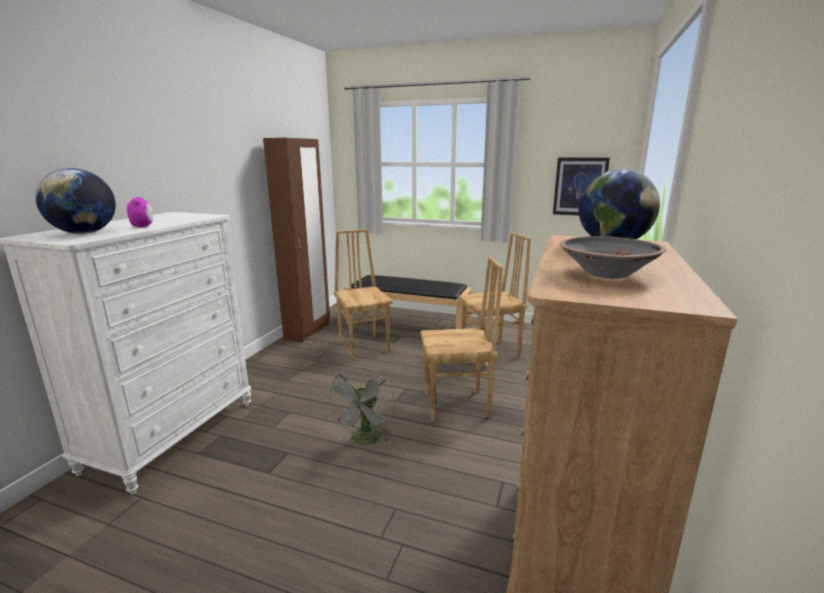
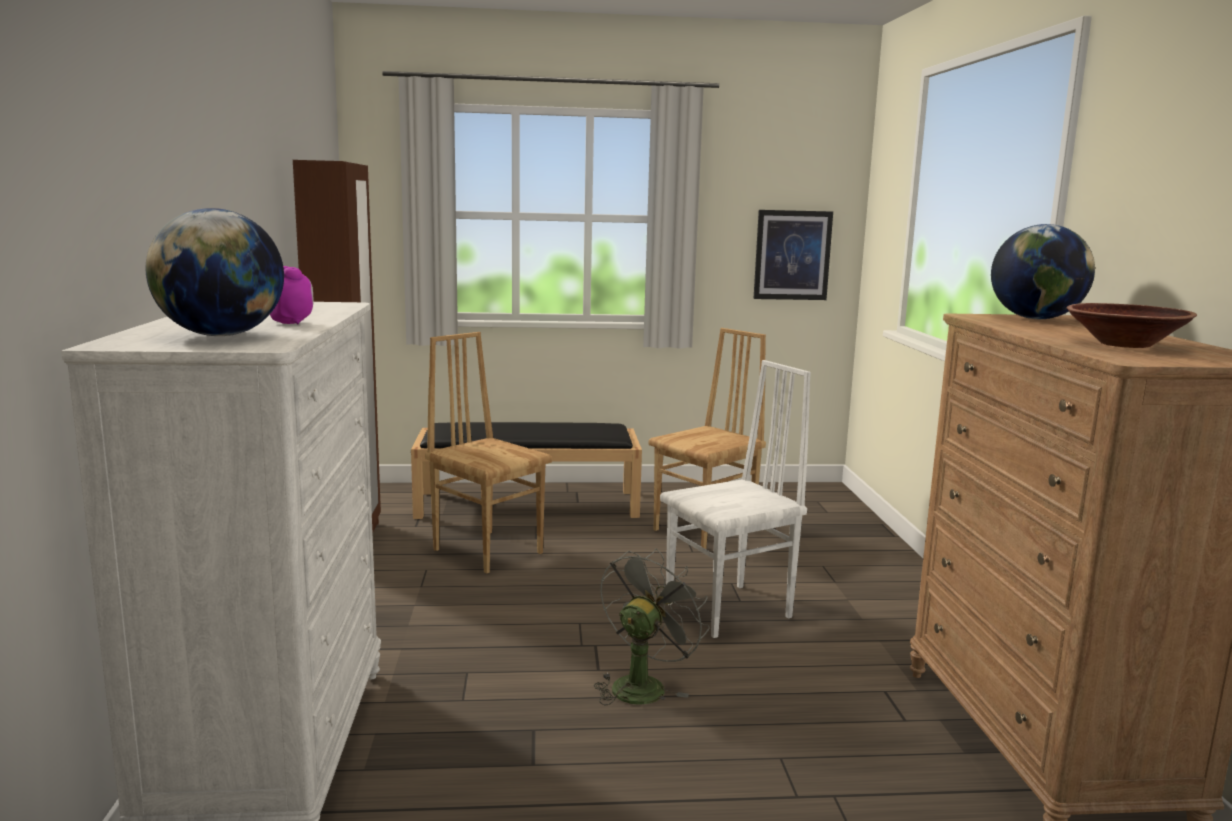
camera: 25 degrees left, 5 degrees down
grey fan [326,366,395,445] -> grey fan turned 135 degrees counterclockwise [594,549,710,705]
brown chair [420,256,503,421] -> white chair [660,360,811,638]
grey bowl [560,236,666,279] -> brown bowl [1067,303,1197,348]

